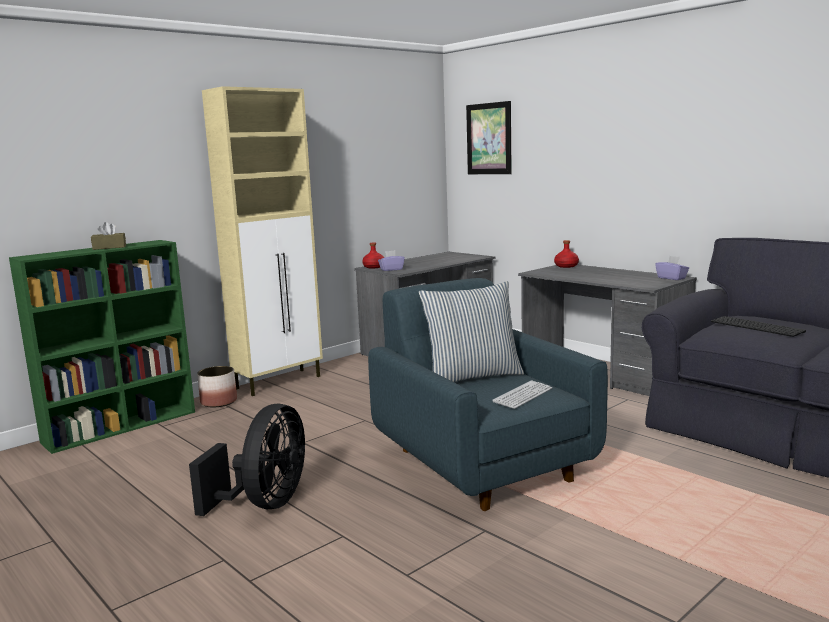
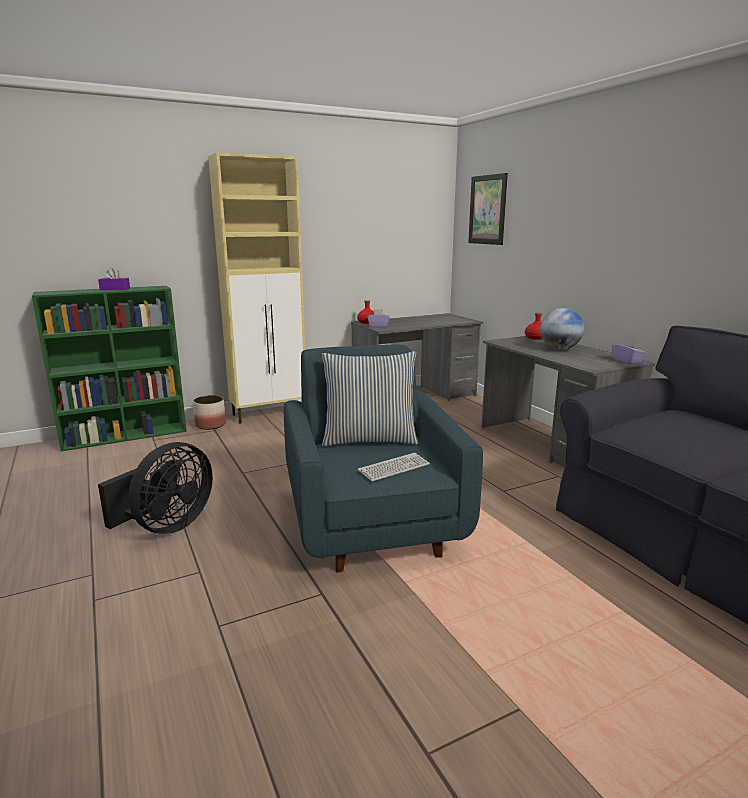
camera: 15 degrees right, 5 degrees up
brown tissue box [91,222,126,250] -> purple tissue box [98,268,130,290]
keyboard [711,316,806,337] -> none
none -> globe [540,308,584,350]

